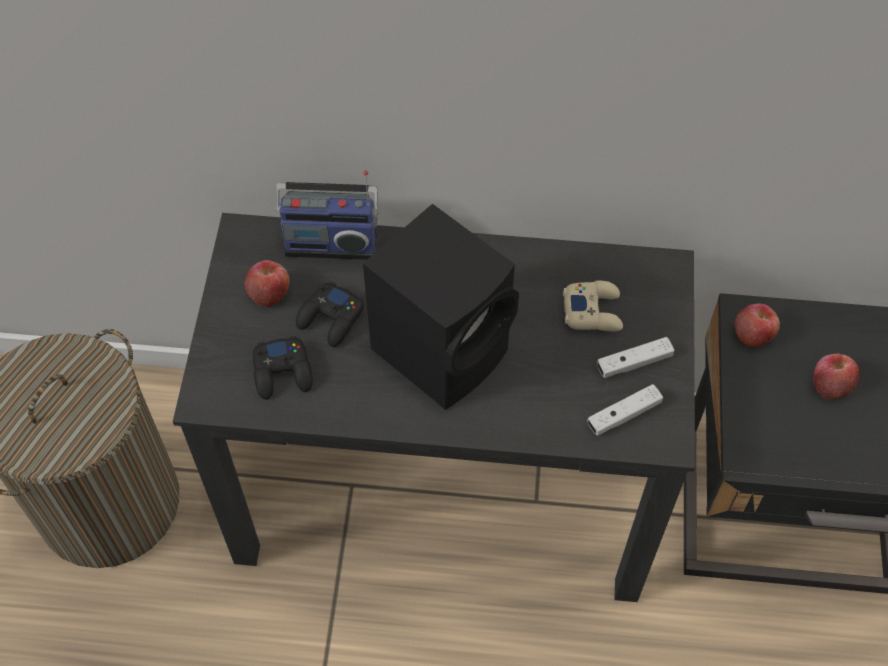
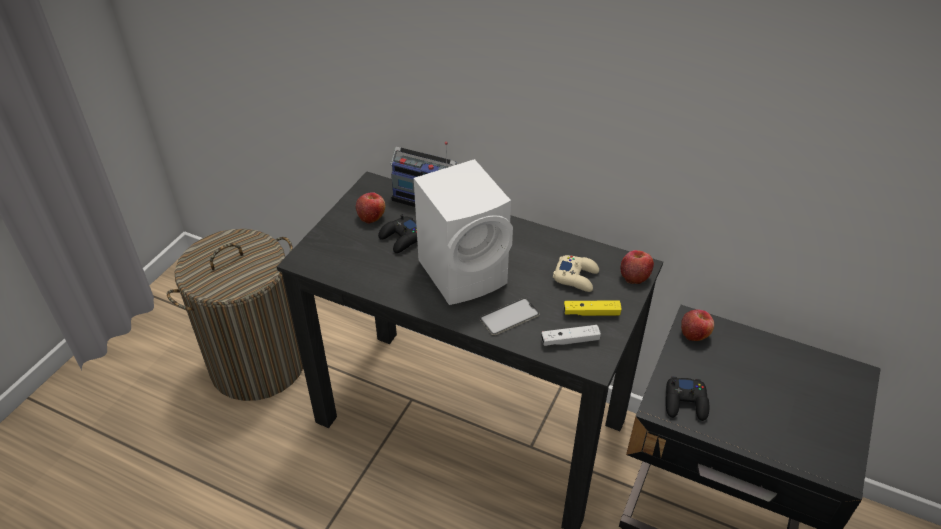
camera: 20 degrees right, 15 degrees down
black game controller [253,336,313,400] -> black game controller moved to [666,377,709,421]
black speaker [363,204,519,410] -> white speaker [414,159,513,305]
white game controller [597,337,675,378] -> yellow game controller [564,301,622,316]
apple [813,353,859,399] -> apple moved to [621,250,654,284]
none -> phone [480,298,540,336]

